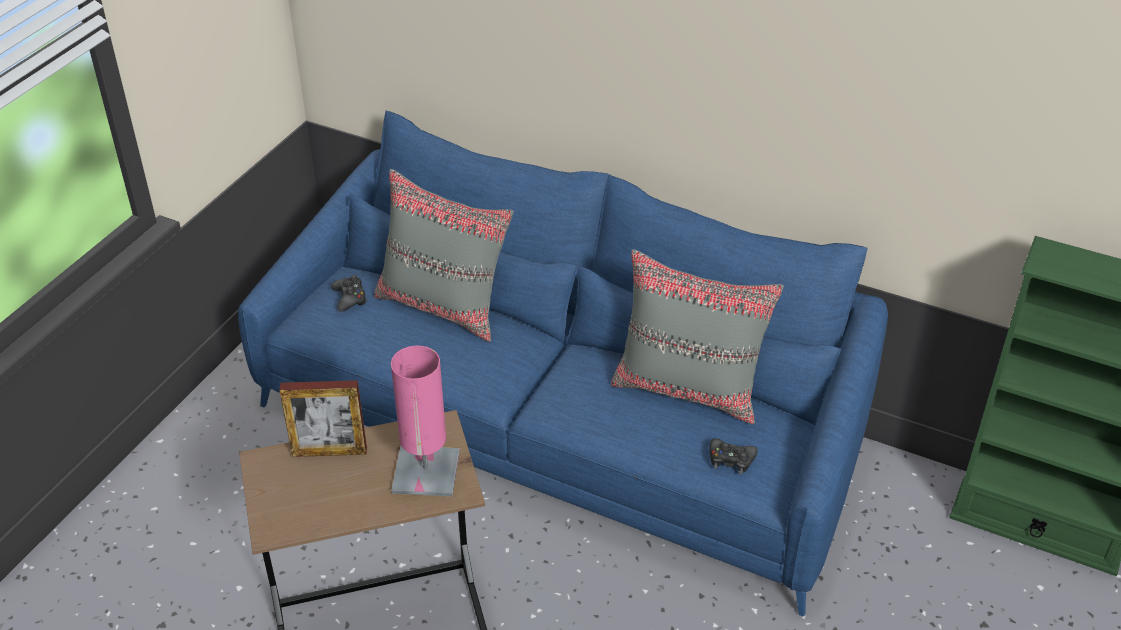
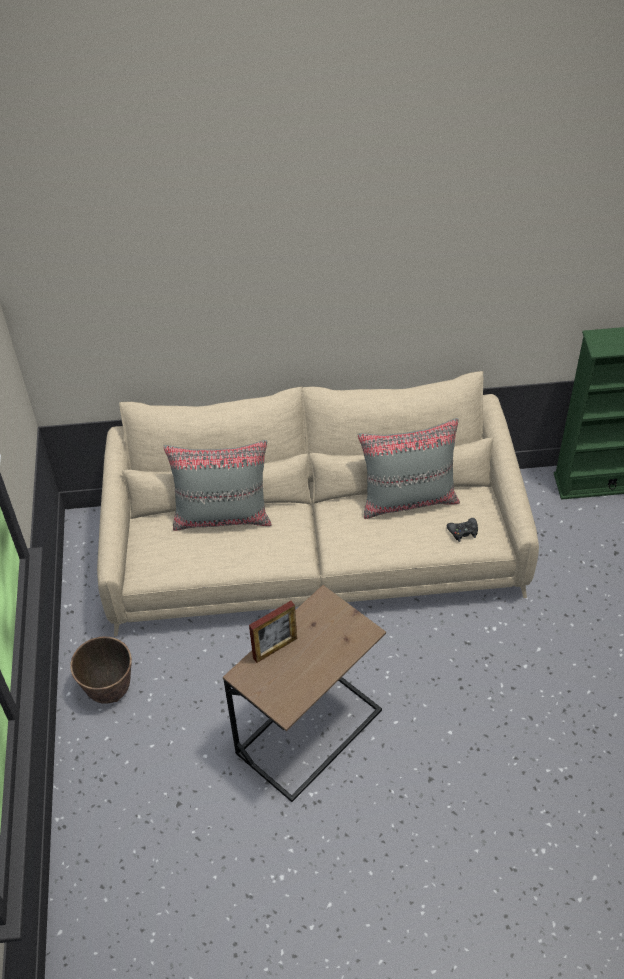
camera: 30 degrees left, 10 degrees up
blue sofa [238,111,888,617] -> beige sofa [97,371,539,636]
black game controller [331,275,367,312] -> none
pink table lamp [391,346,460,496] -> none
none -> planter [70,636,132,704]

